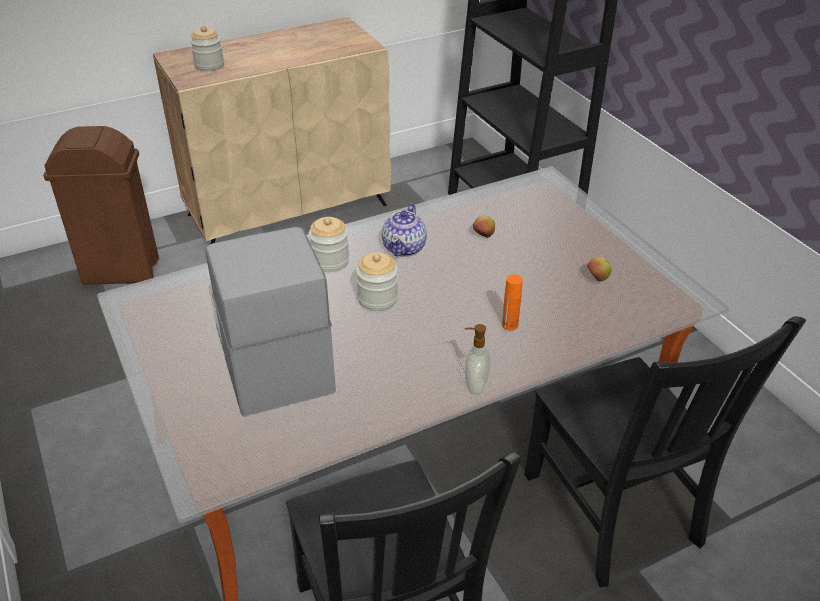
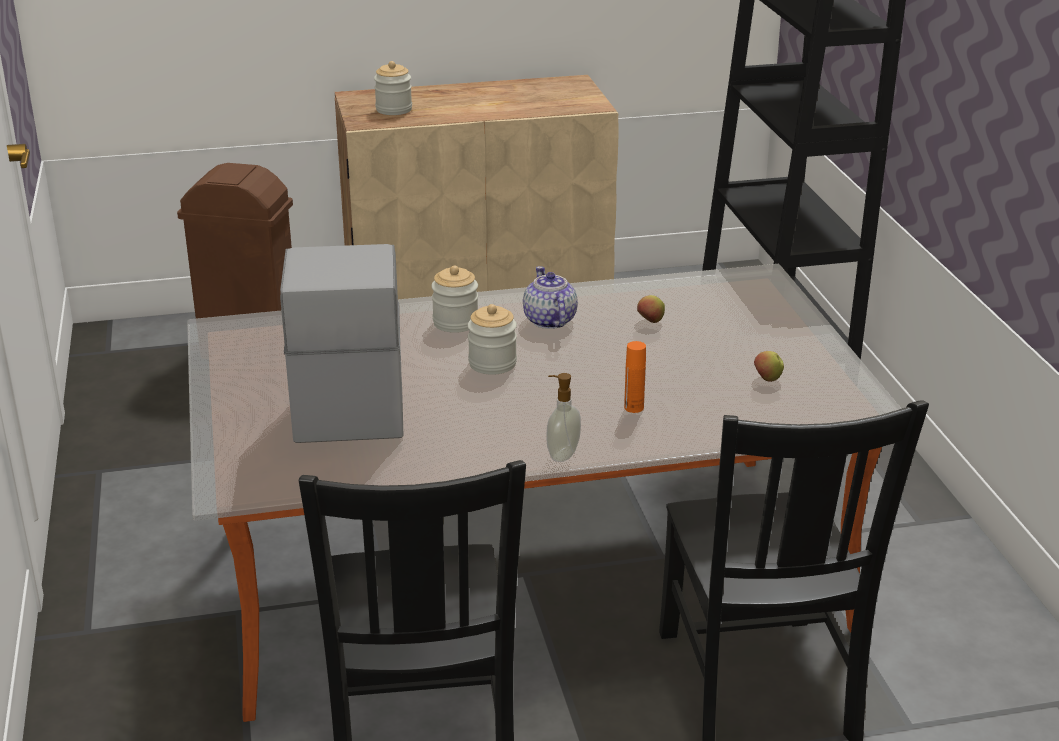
camera: 15 degrees right, 10 degrees down
teapot [382,204,427,257] -> teapot turned 135 degrees clockwise [523,266,578,329]

